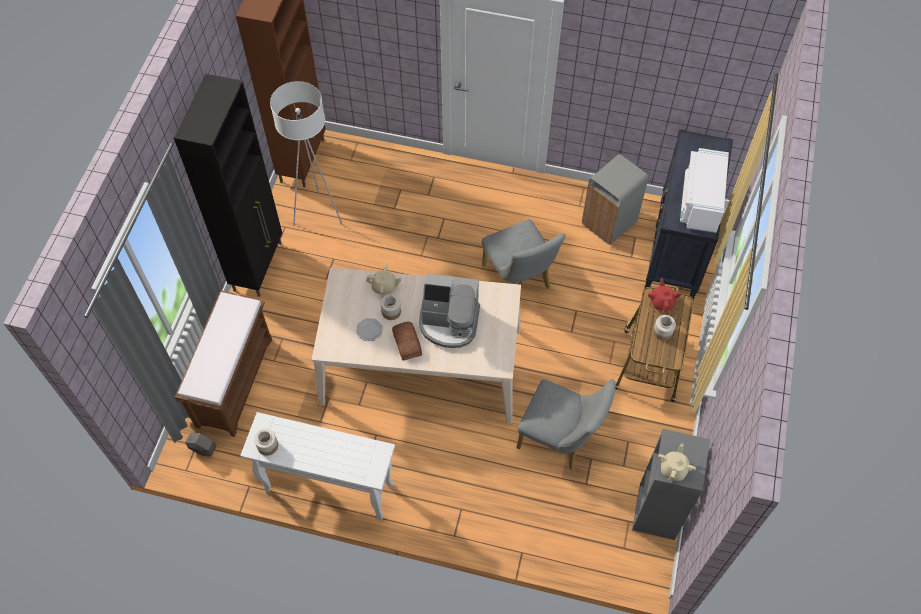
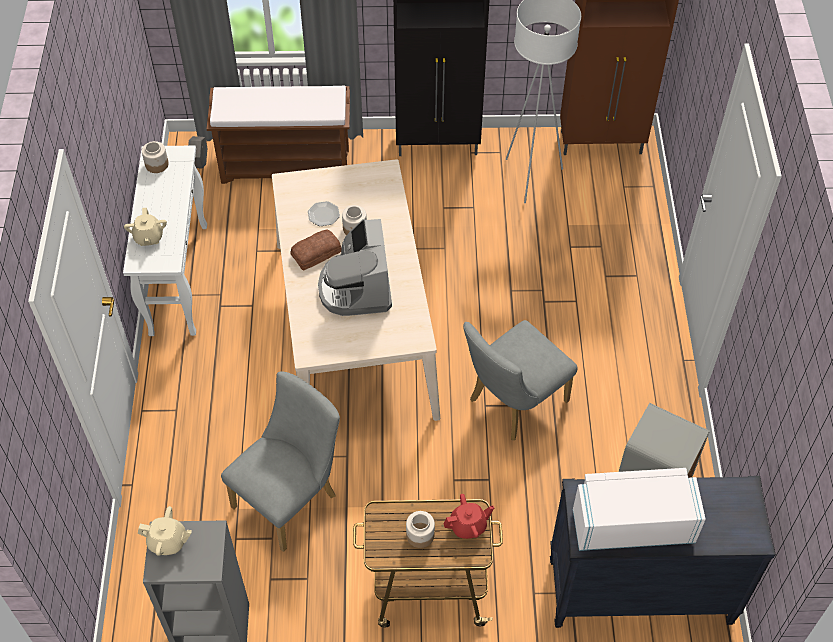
camera: 75 degrees right, 5 degrees down
beige teapot [366,264,401,295] -> beige teapot moved to [124,208,167,246]
grey chair [517,379,616,470] -> grey chair turned 150 degrees counterclockwise [221,371,340,552]

